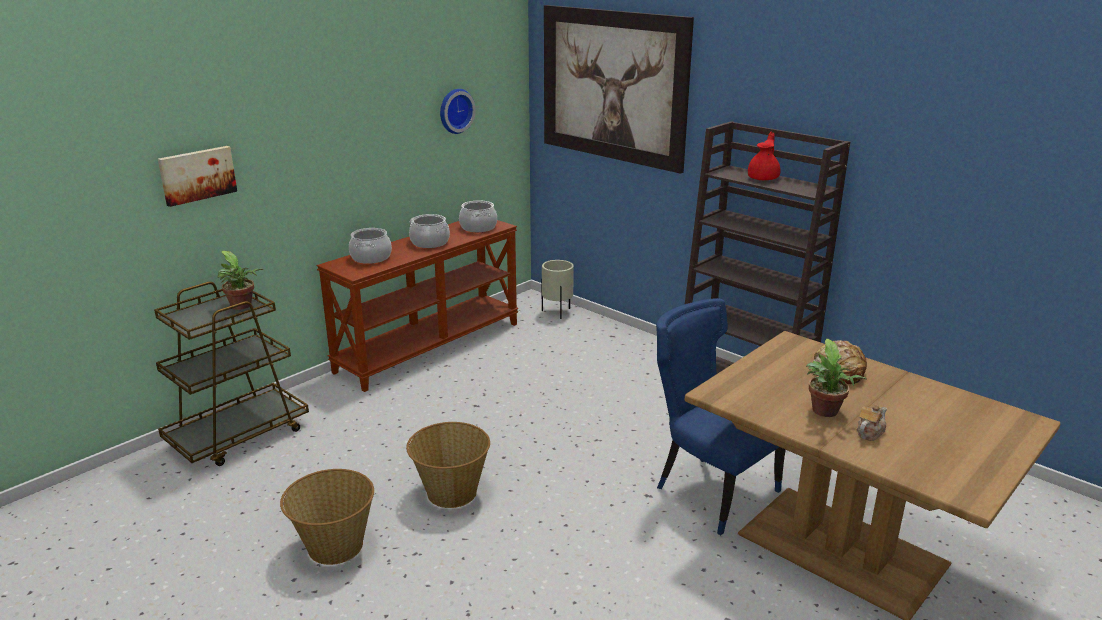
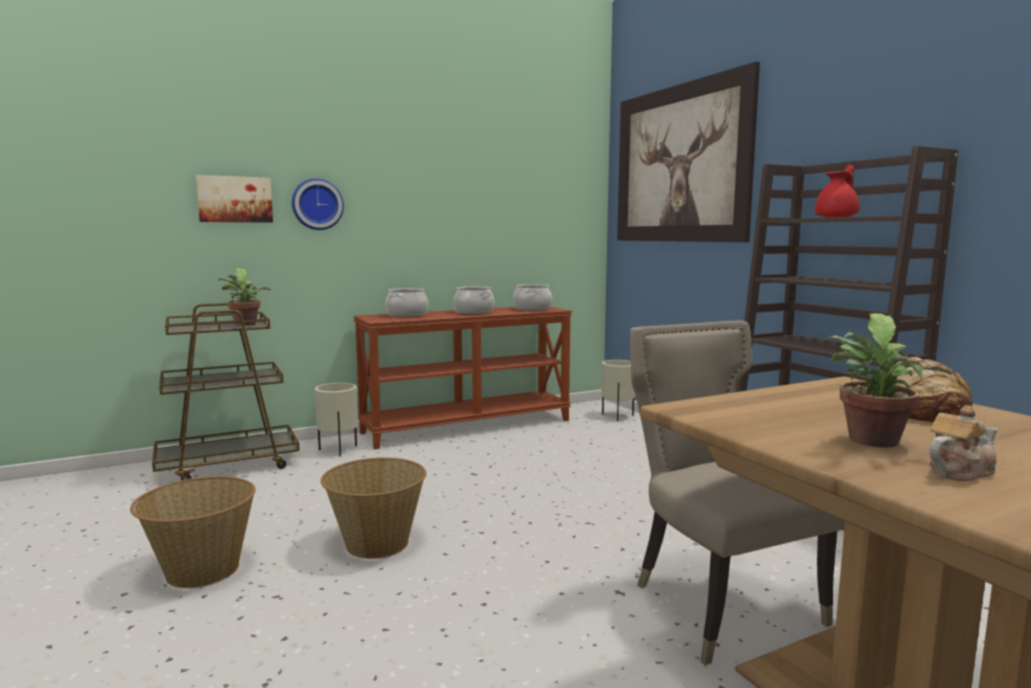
camera: 20 degrees right, 15 degrees down
wall clock [440,89,476,134] -> wall clock moved to [292,178,344,230]
blue chair [656,298,786,535] -> beige chair [630,321,845,665]
none -> beige planter [315,383,358,456]

